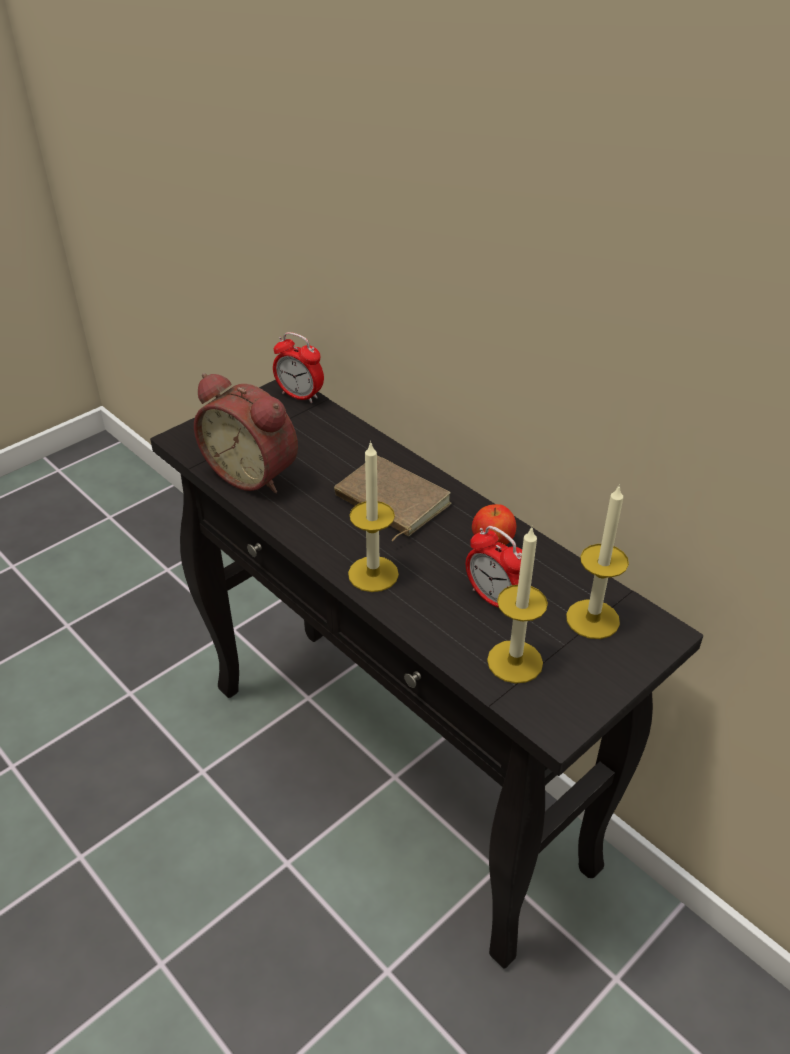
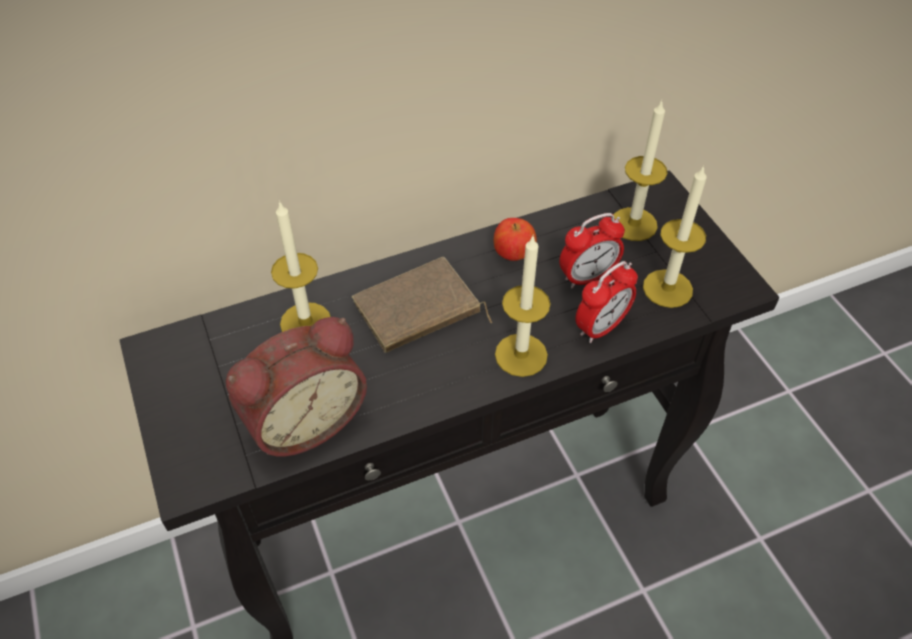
camera: 70 degrees left, 10 degrees up
alarm clock [273,332,324,403] -> alarm clock moved to [576,261,638,343]
none -> candle [271,200,331,332]

